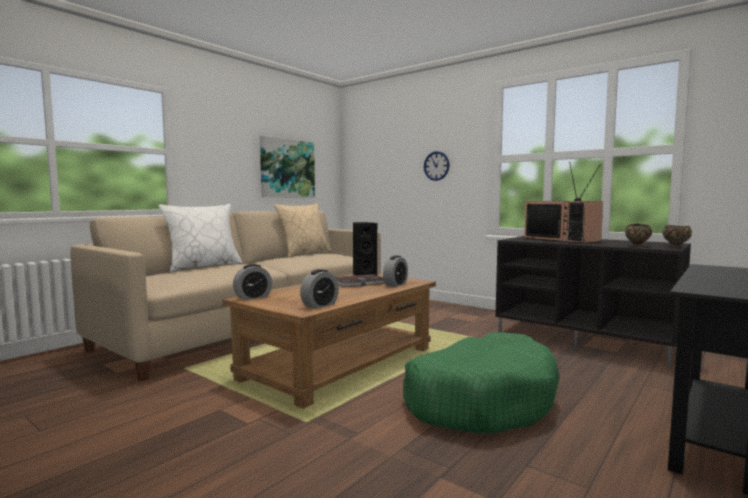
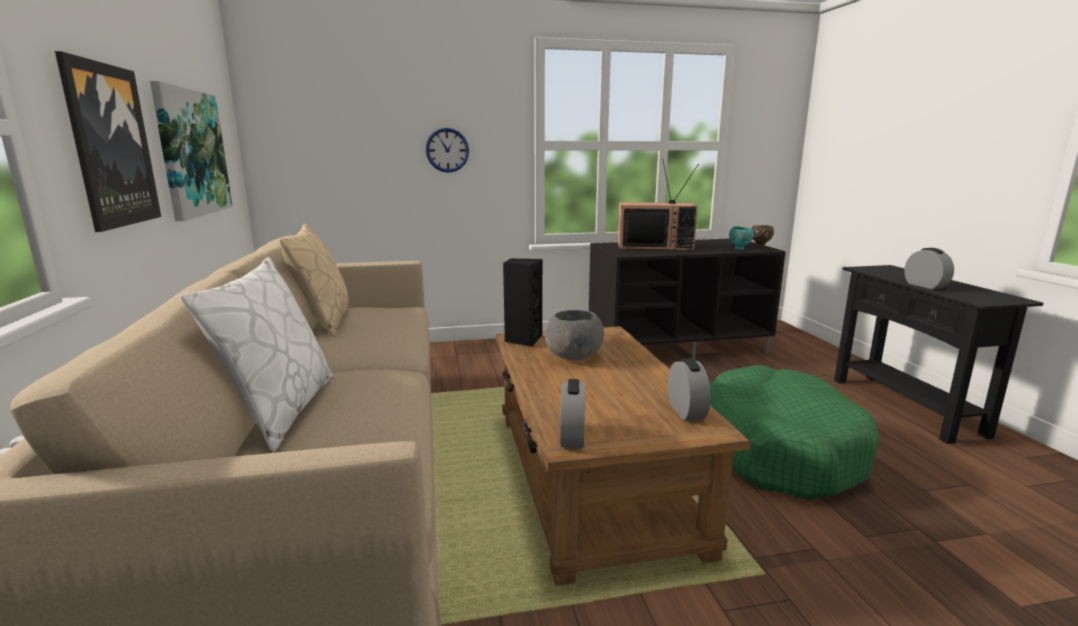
camera: 50 degrees left, 10 degrees up
book [335,274,384,287] -> grey bowl [545,310,604,360]
alarm clock [383,255,408,287] -> alarm clock moved to [904,248,954,289]
brown bowl [625,224,652,247] -> turquoise bowl [729,226,754,250]
none -> picture [55,51,161,232]

